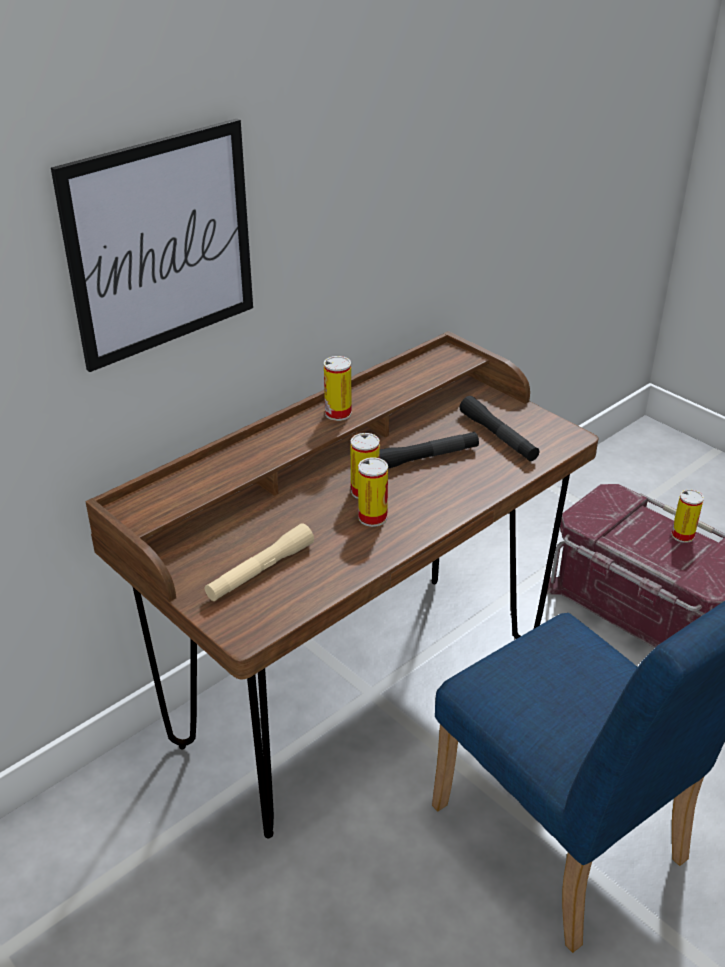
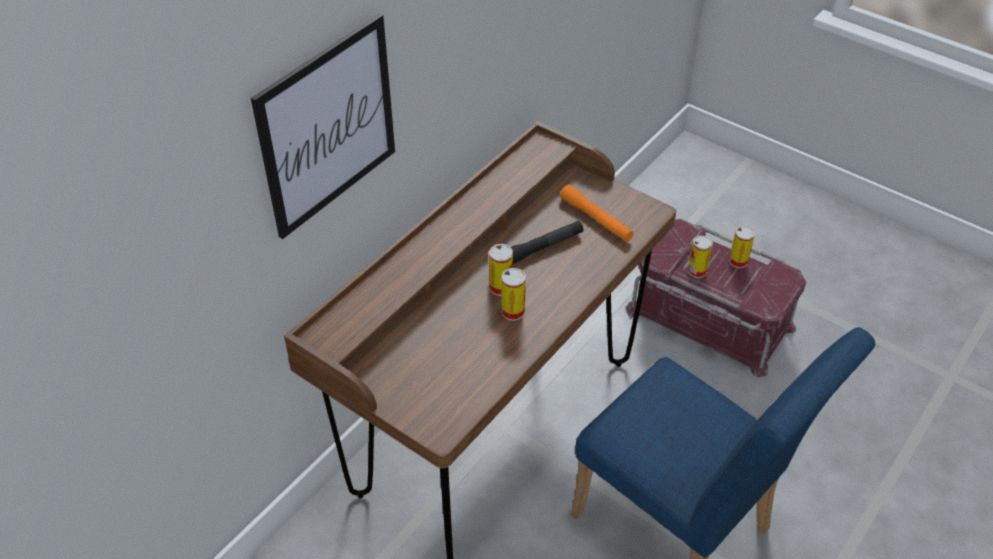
camera: 10 degrees left, 10 degrees up
beige flashlight [205,523,314,601] -> none
can [324,356,352,421] -> can moved to [688,235,713,278]
black flashlight [460,396,539,461] -> orange flashlight [560,184,634,242]

